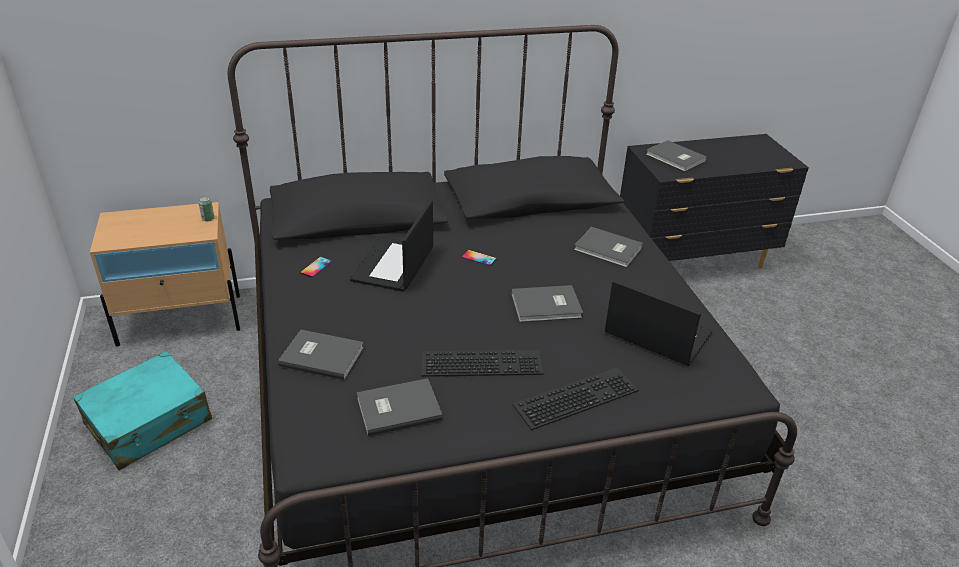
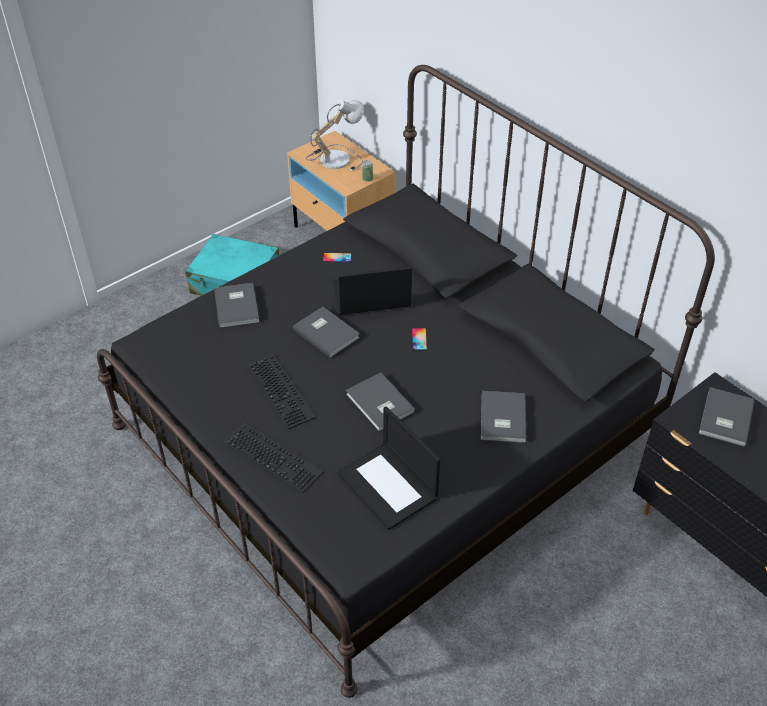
camera: 65 degrees right, 10 degrees up
grey book [357,378,443,436] -> grey book moved to [293,307,360,358]
laptop [605,280,712,366] -> laptop turned 135 degrees clockwise [337,406,440,530]
none -> table lamp [306,100,364,171]

